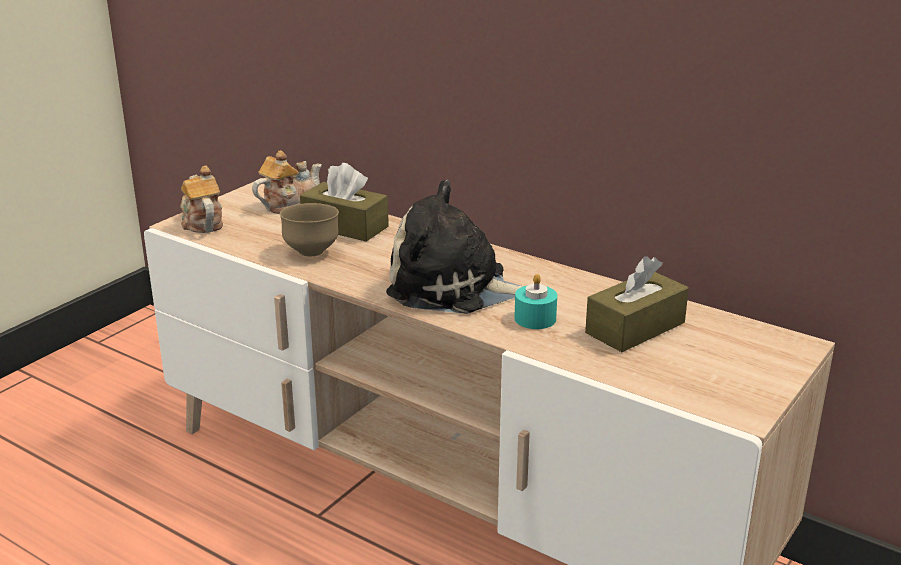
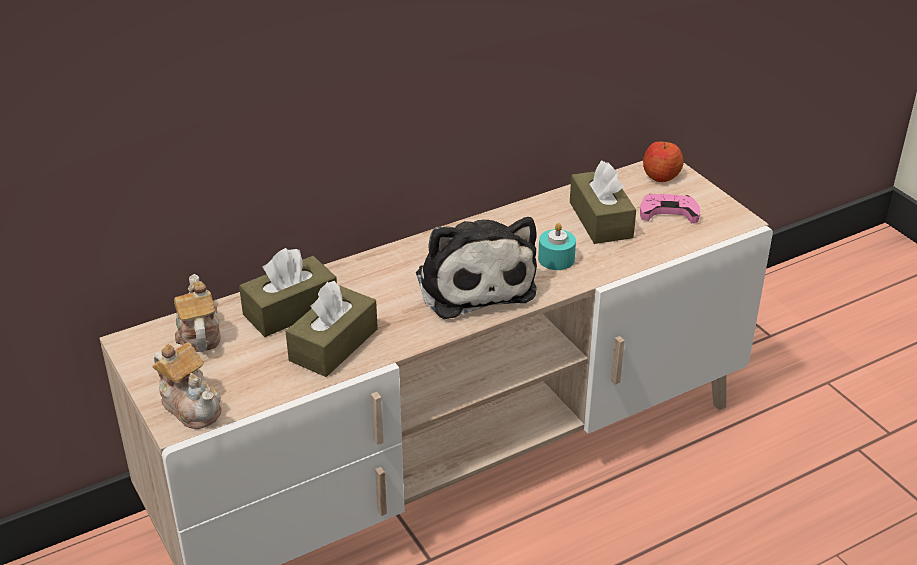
camera: 65 degrees left, 10 degrees up
teapot [180,165,223,233] -> teapot turned 135 degrees counterclockwise [152,342,222,429]
brown bowl [280,203,339,256] -> brown tissue box [286,281,378,377]
plush toy [386,180,523,314] -> plush toy turned 60 degrees counterclockwise [416,217,537,319]
none -> pink game controller [640,194,700,224]
none -> apple [643,141,684,182]

